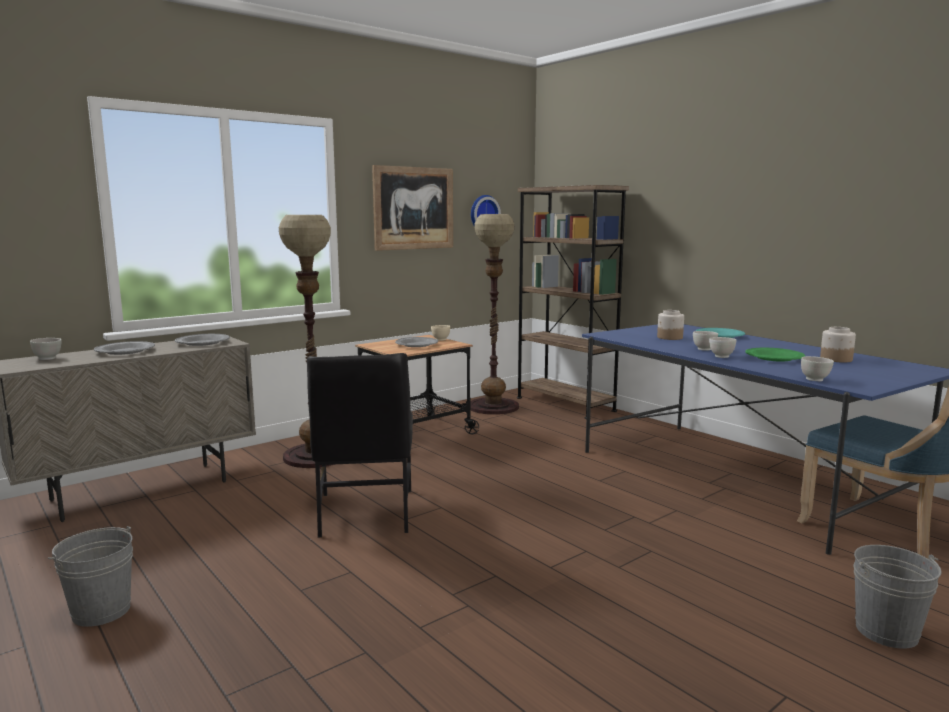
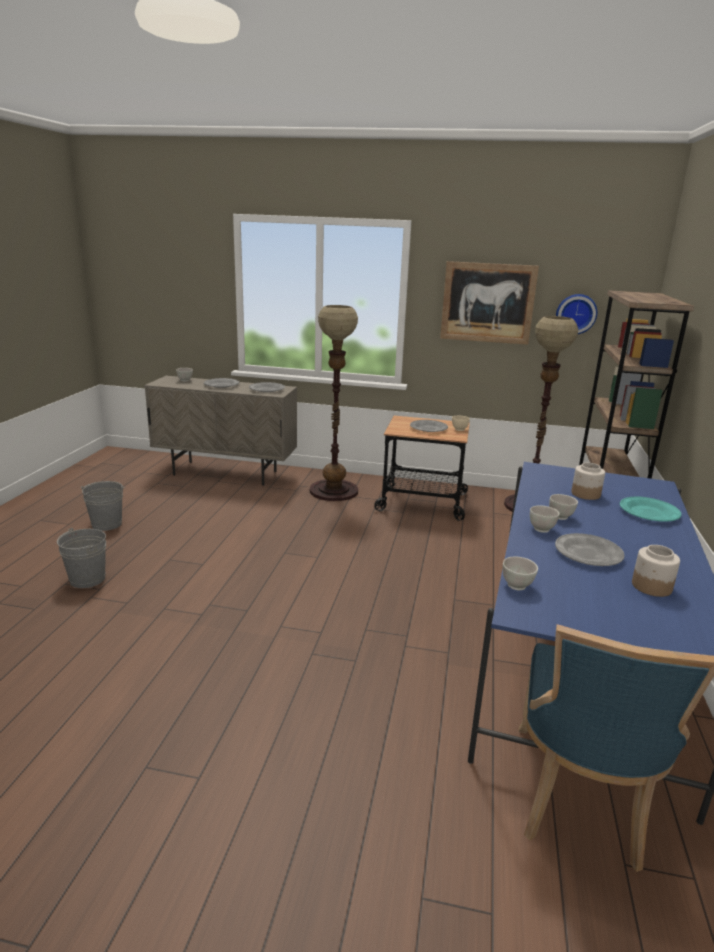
camera: 50 degrees right, 10 degrees up
black chair [307,353,413,537] -> none
green plate [745,348,805,362] -> grey plate [555,533,625,566]
grey bucket [853,545,941,649] -> grey bucket moved to [57,528,106,588]

